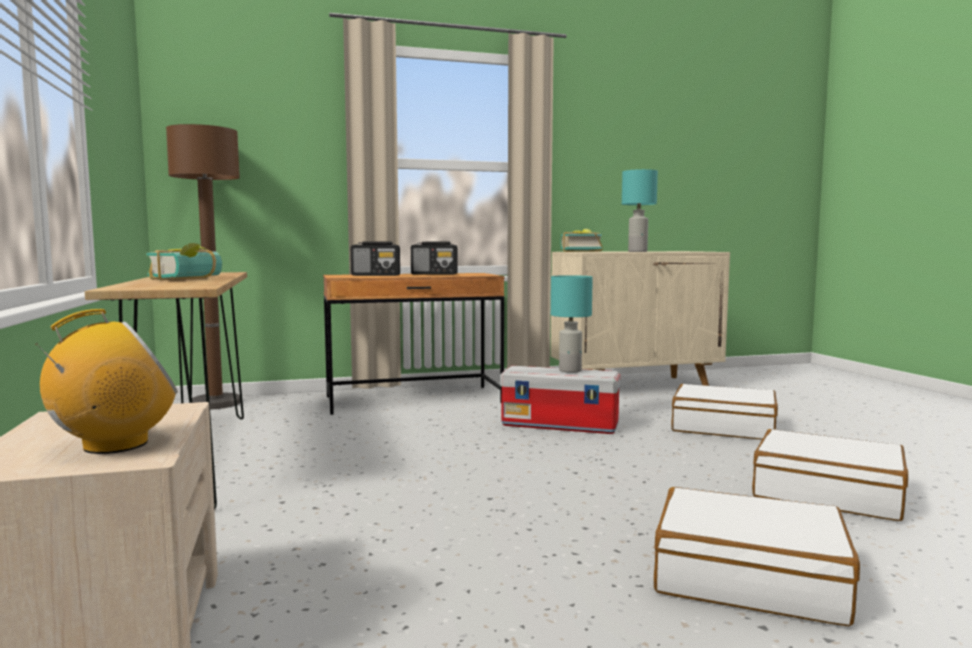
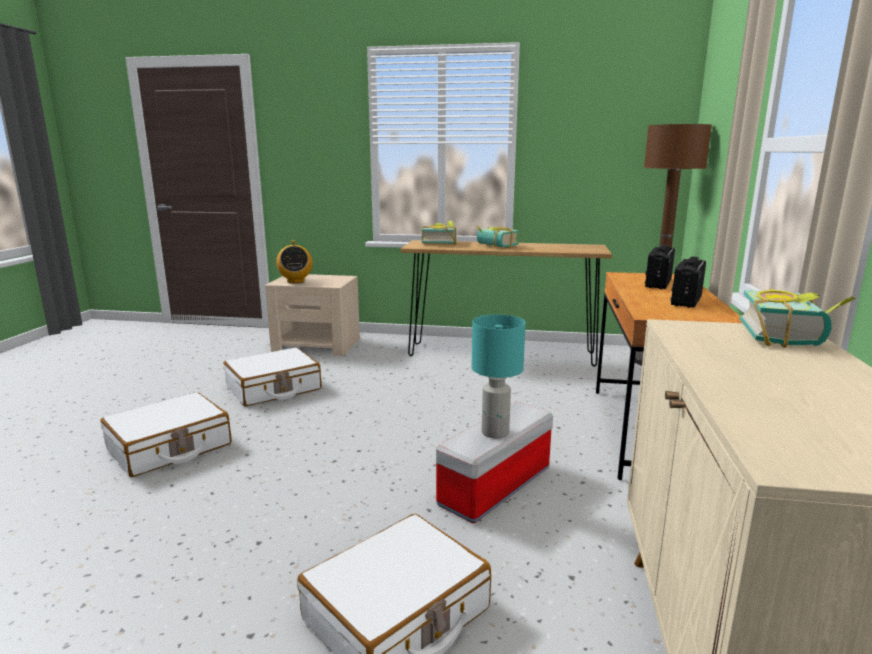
camera: 115 degrees right, 10 degrees up
turquoise table lamp [622,169,658,252] -> none
white suitcase [752,429,908,521] -> white suitcase moved to [223,348,321,406]
none -> book [422,220,456,245]

